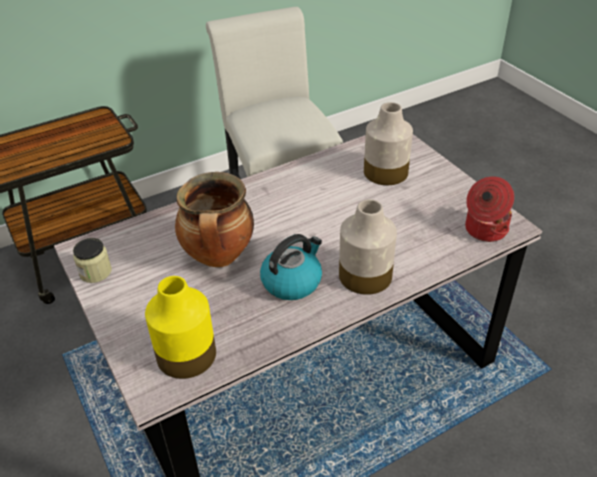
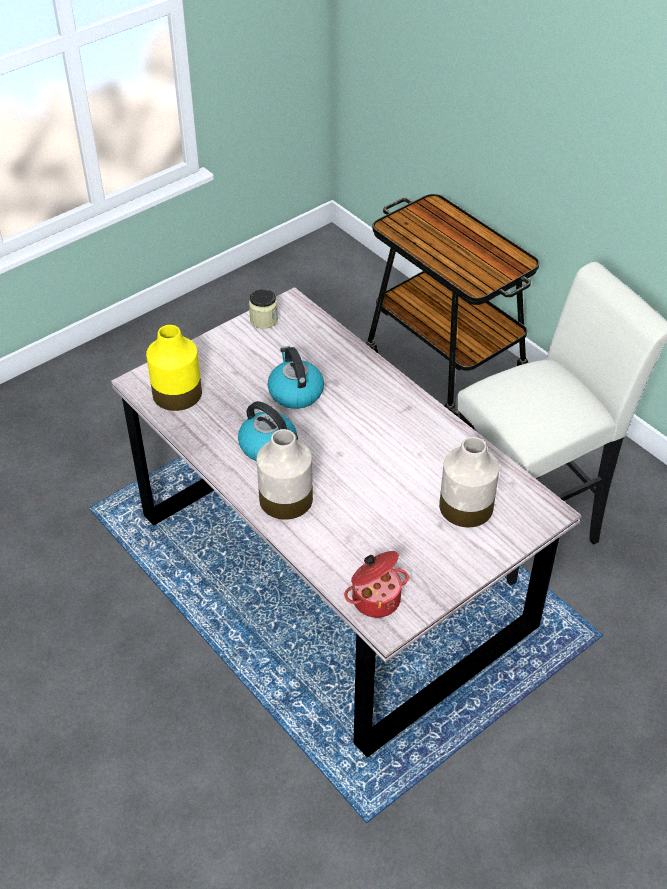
camera: 80 degrees right, 5 degrees up
cooking pot [175,172,254,267] -> kettle [268,346,324,409]

